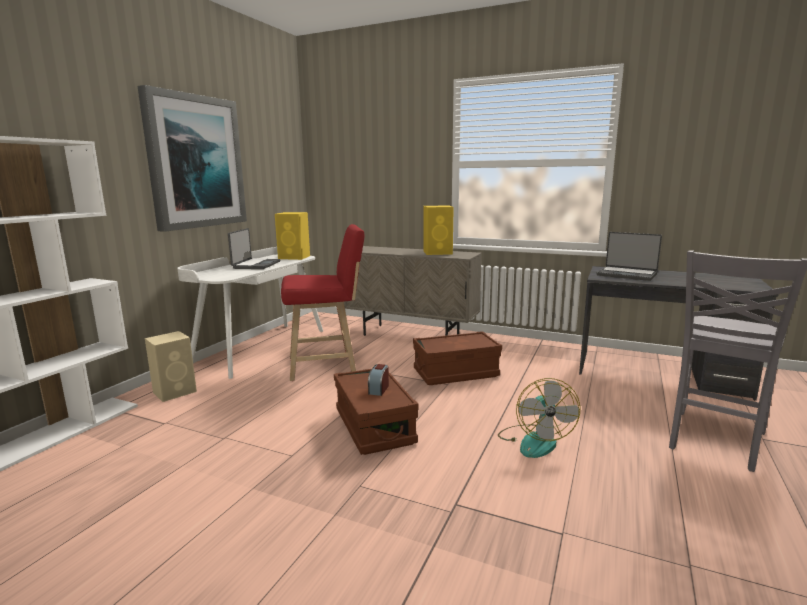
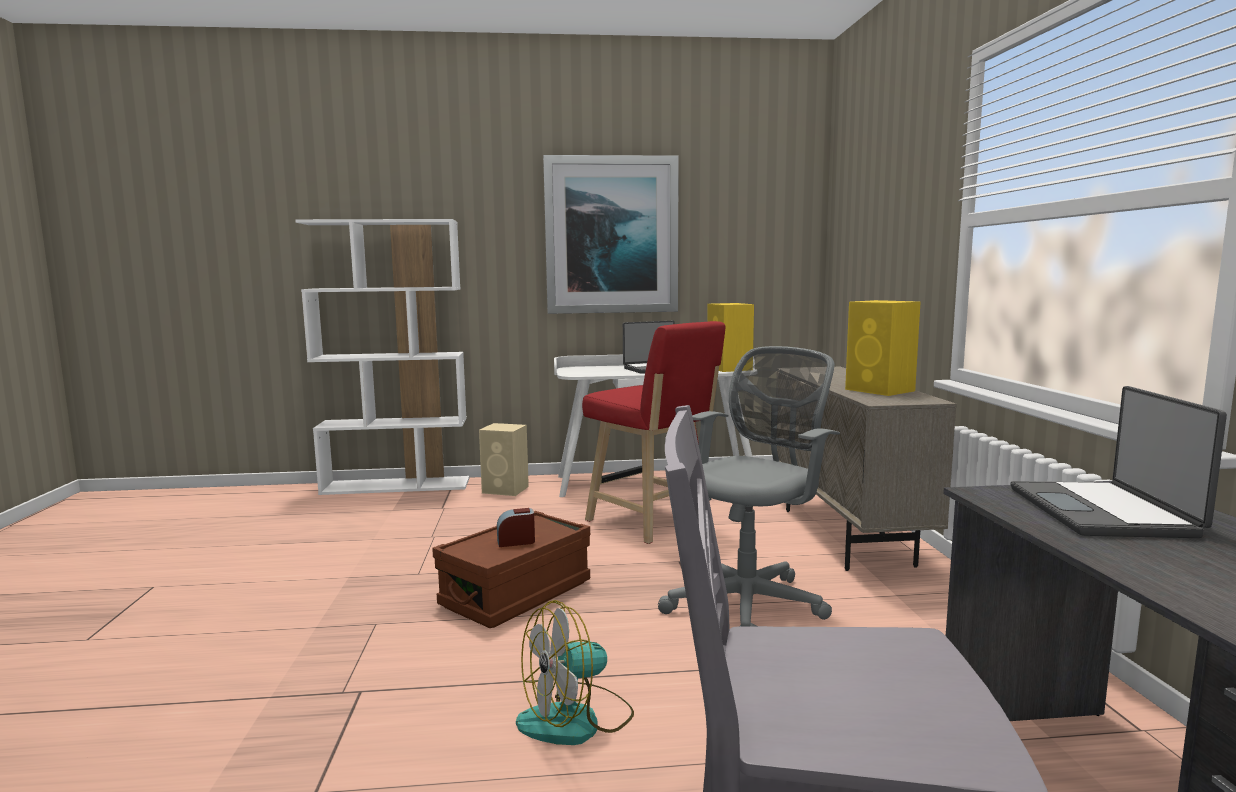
camera: 60 degrees right, 5 degrees down
brown storage box [413,331,502,385] -> grey office chair [658,346,840,627]

